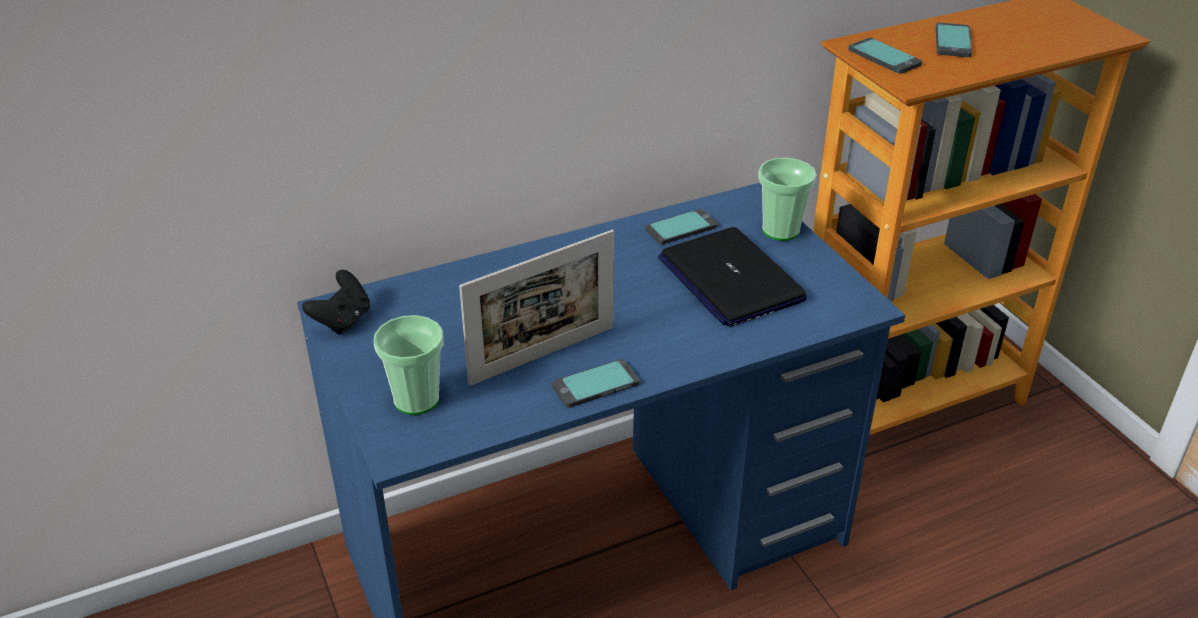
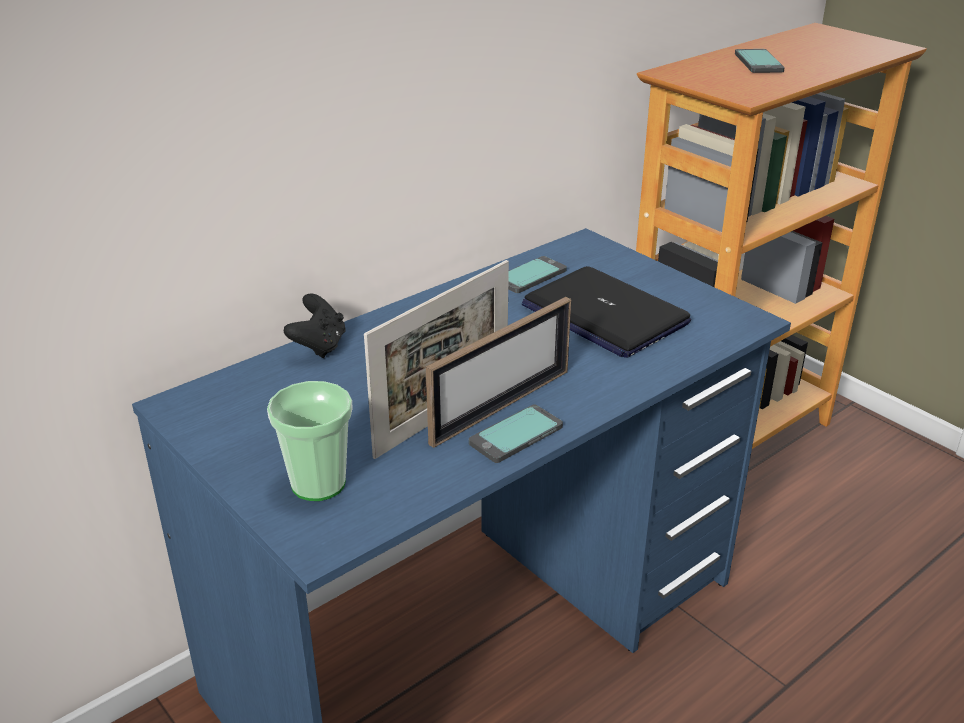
camera: 15 degrees left, 5 degrees down
black game controller [302,270,370,335] -> black game controller moved to [284,293,346,358]
cup [758,158,816,241] -> none
phone [848,38,922,74] -> none
none -> picture frame [426,297,571,448]

